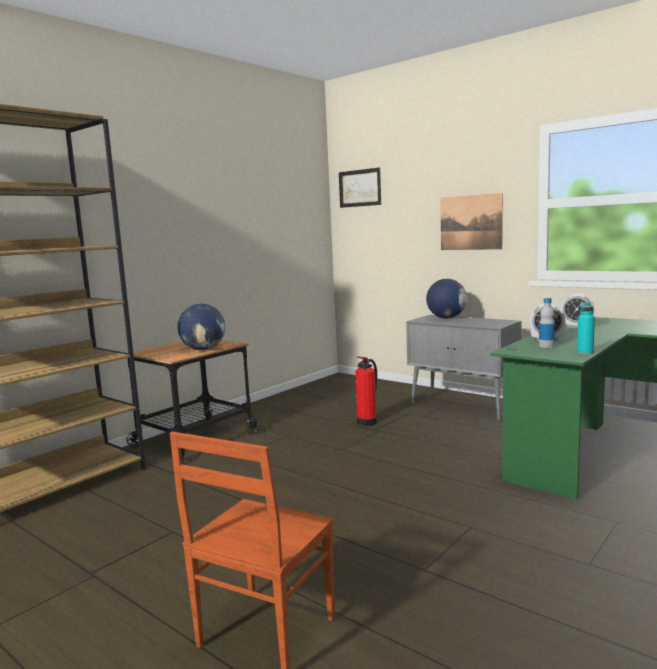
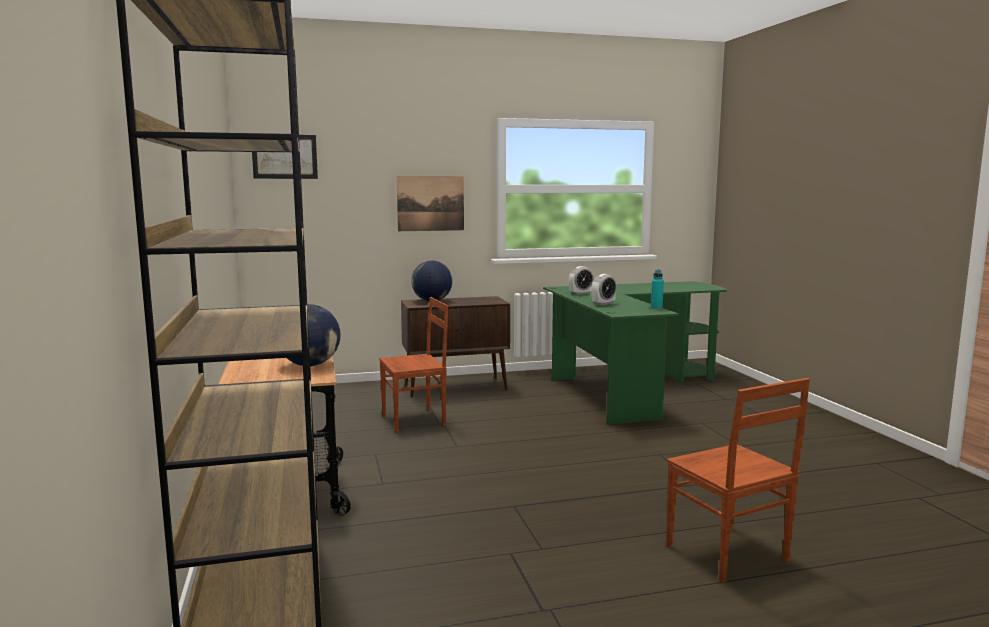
camera: 55 degrees left, 0 degrees up
fire extinguisher [355,356,377,426] -> brown chair [379,297,448,432]
grey cabinet [406,315,521,421] -> brown cabinet [401,296,510,398]
bottle [539,298,555,348] -> none

